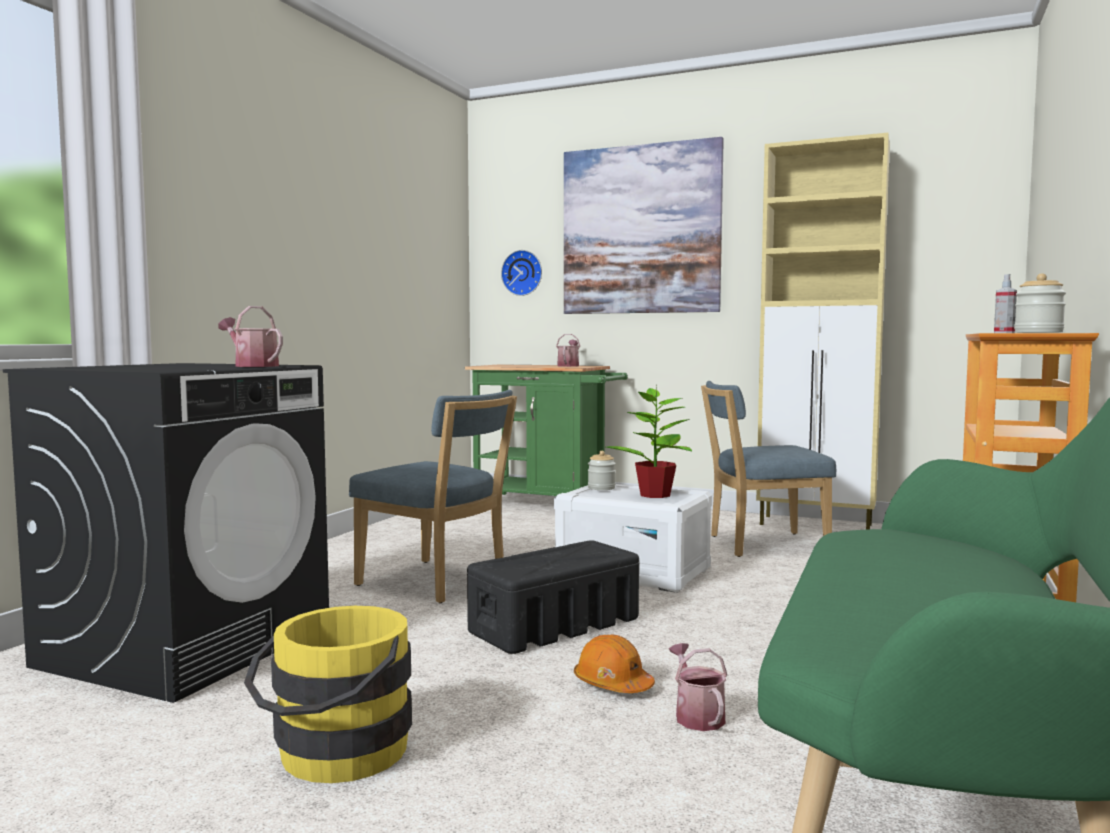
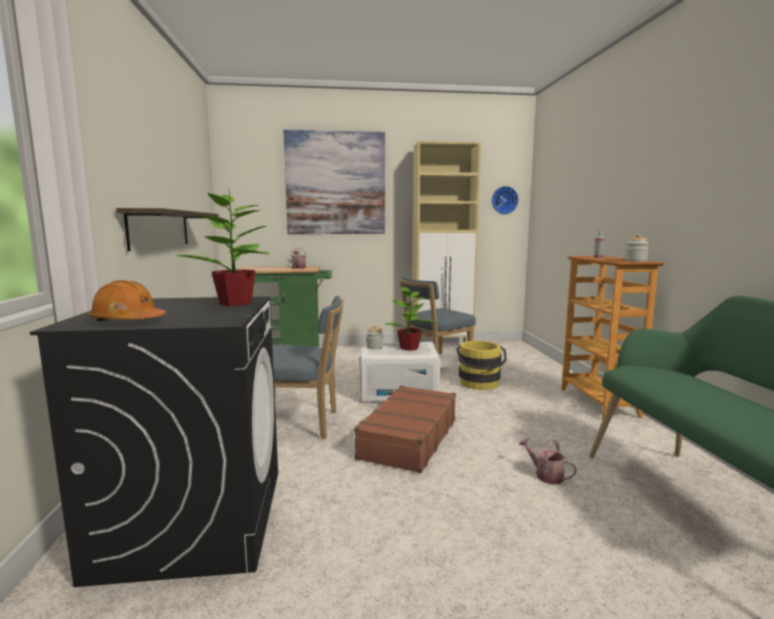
camera: 30 degrees left, 5 degrees up
watering can [218,306,283,367] -> potted plant [176,187,269,306]
yellow bucket [244,606,412,783] -> yellow bucket moved to [456,341,507,390]
black storage box [467,540,639,654] -> brown suitcase [354,386,456,473]
wall clock [501,250,542,296] -> wall clock moved to [492,186,518,215]
orange hard hat [574,634,655,693] -> orange hard hat moved to [88,280,166,321]
none -> shelf [116,208,219,251]

